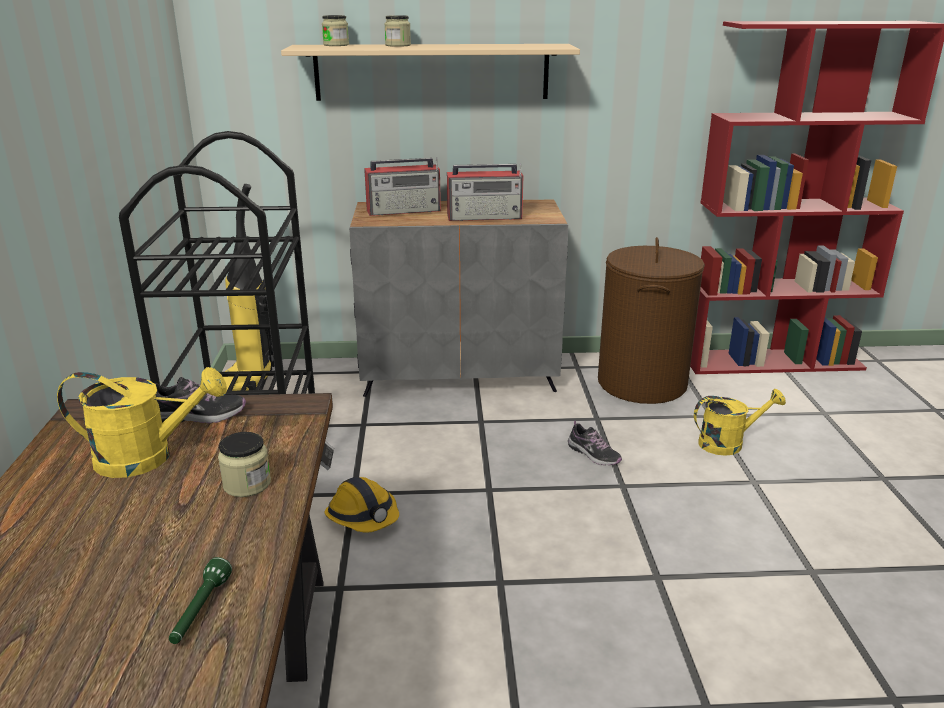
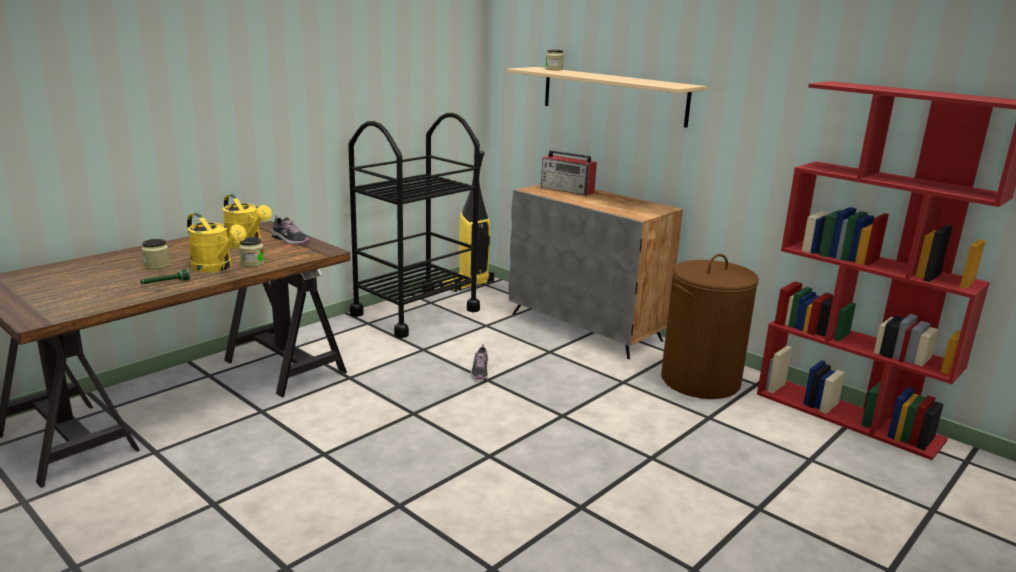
camera: 45 degrees right, 5 degrees down
hard hat [325,477,399,533] -> none
jar [384,15,411,47] -> jar moved to [142,239,170,269]
radio [447,163,523,221] -> none
shoe [568,420,622,465] -> shoe moved to [471,344,488,379]
yellow watering can [694,389,786,456] -> yellow watering can moved to [187,213,246,272]

